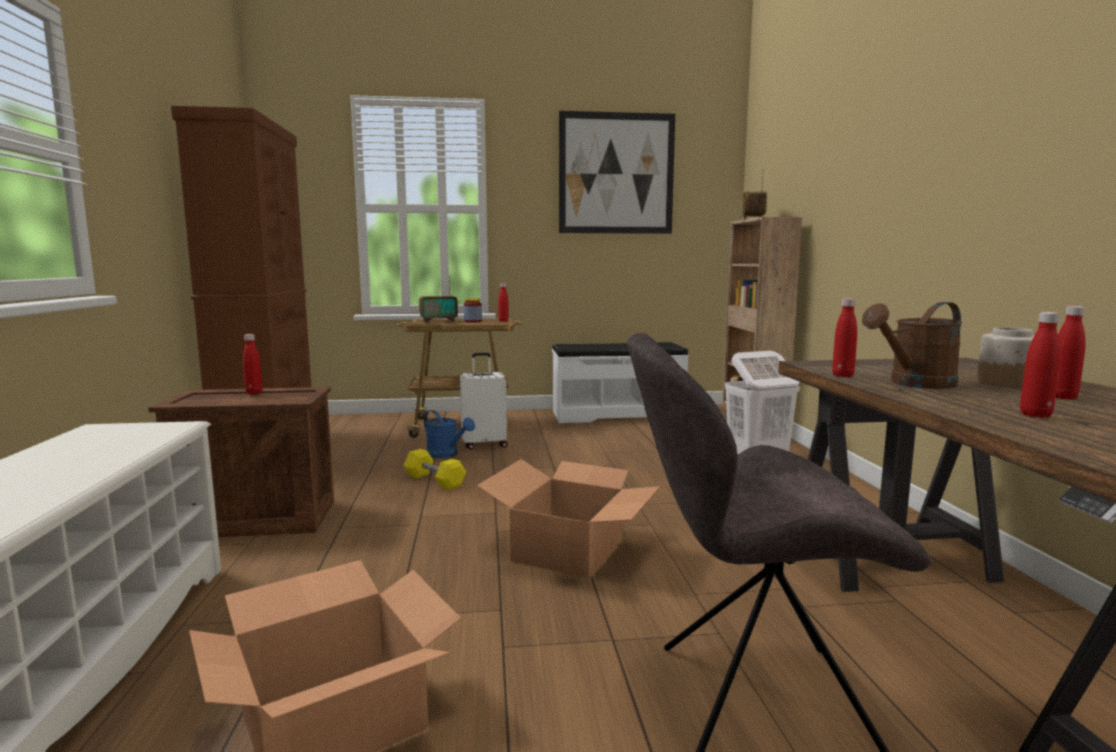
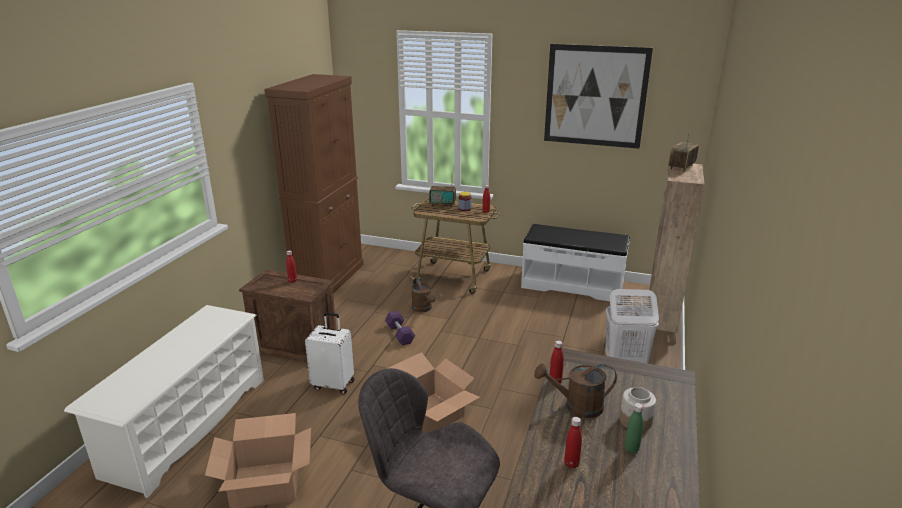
camera: 25 degrees right, 15 degrees up
yellow dumbbell [403,449,466,490] -> purple dumbbell [385,311,415,345]
blue watering can [424,410,475,458] -> brown watering can [411,278,436,312]
white suitcase [460,353,508,449] -> white suitcase moved to [305,312,354,394]
red bottle [1056,306,1086,399] -> green bottle [625,403,643,453]

